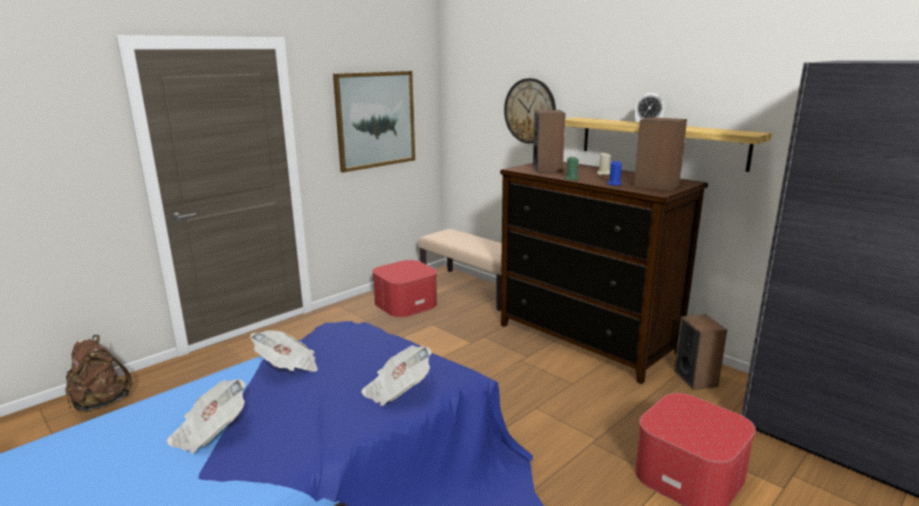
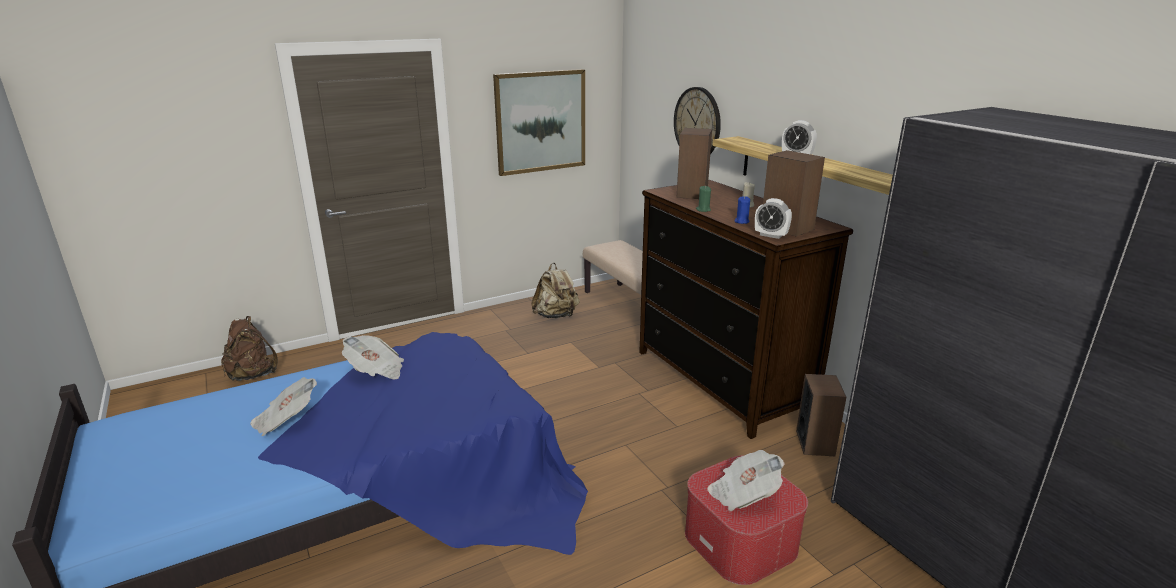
camera: 15 degrees right, 5 degrees up
newspaper [361,345,432,406] -> newspaper moved to [707,450,785,511]
ottoman [372,260,437,318] -> beige backpack [531,263,580,318]
none -> alarm clock [755,198,792,239]

